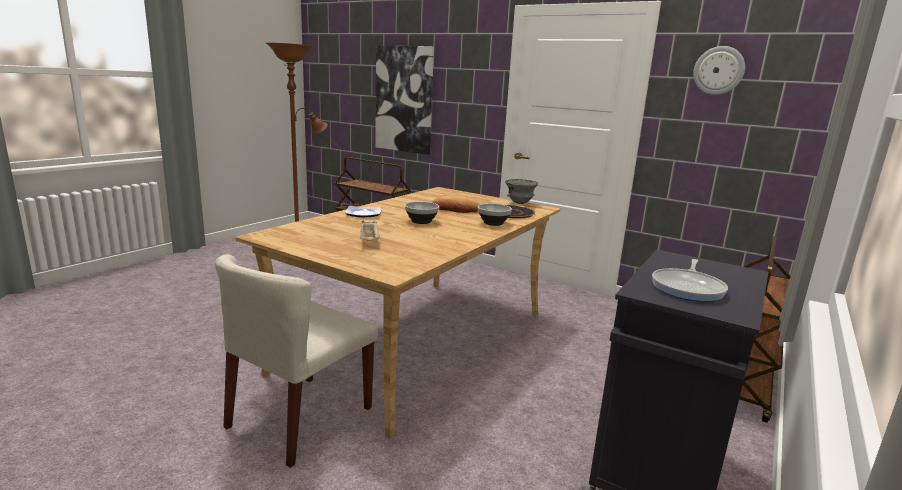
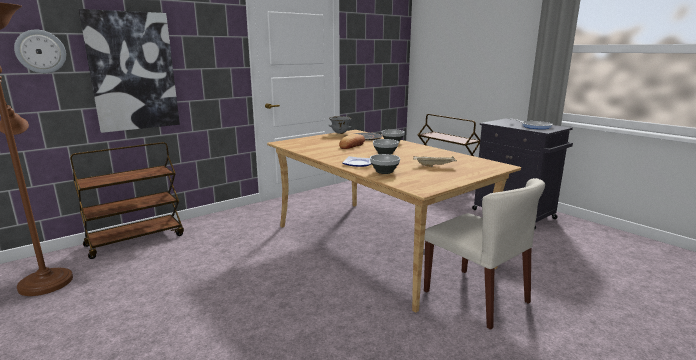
camera: 70 degrees left, 0 degrees up
wall clock [693,46,745,95] -> wall clock moved to [14,30,66,73]
none -> bowl [370,154,400,174]

